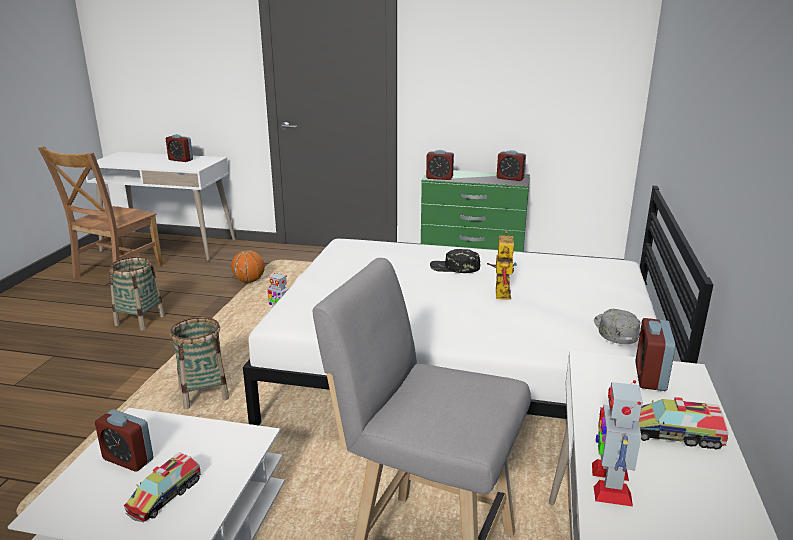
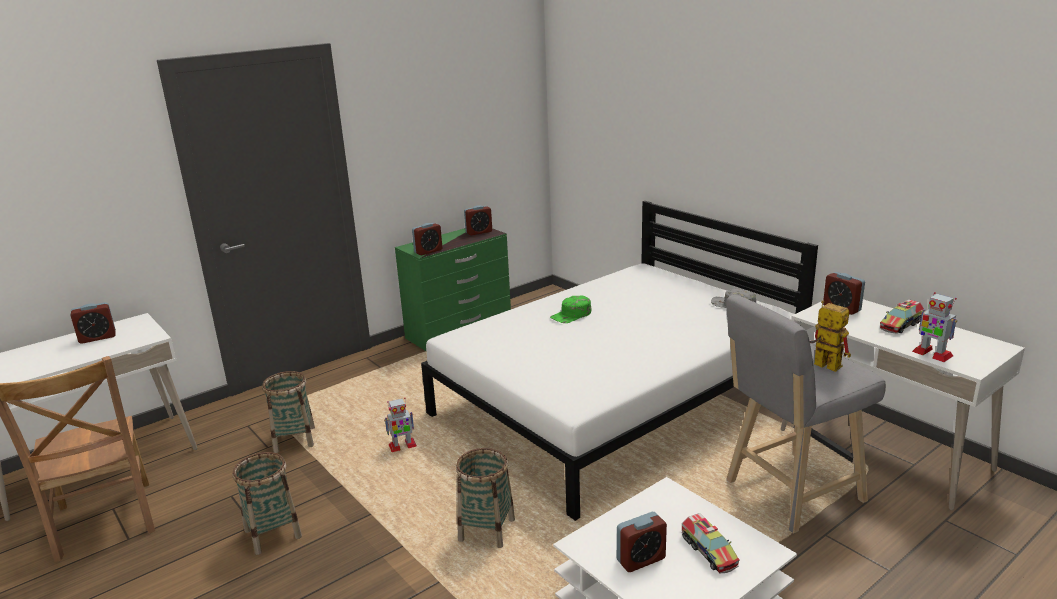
camera: 50 degrees left, 0 degrees up
basketball [231,250,265,283] -> basket [262,371,315,453]
black cap [430,249,480,273] -> green cap [550,296,591,323]
toy robot [487,231,517,300] -> toy robot moved to [809,300,851,372]

